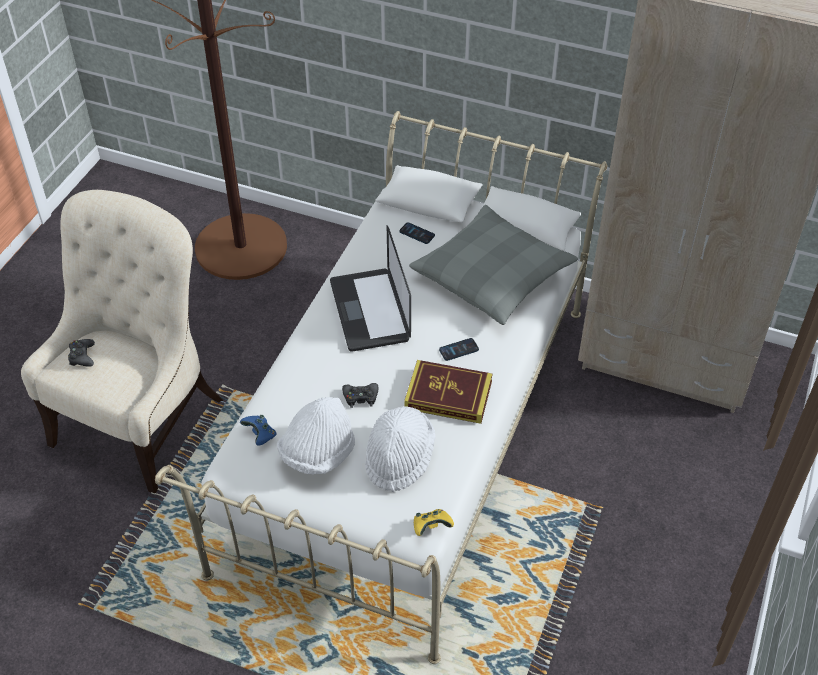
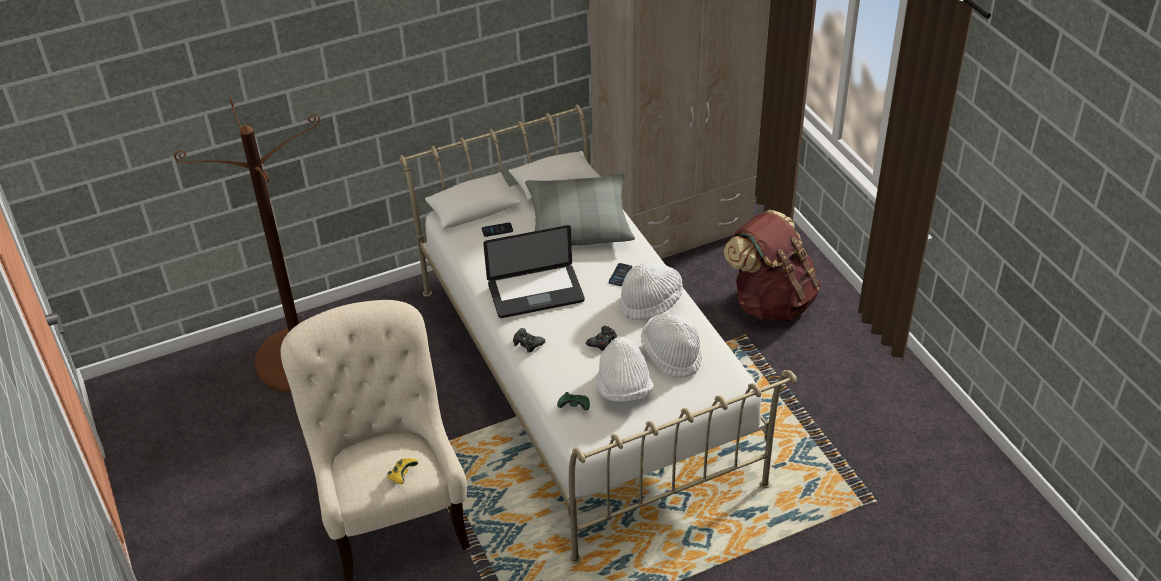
camera: 45 degrees left, 5 degrees down
black game controller [68,339,95,367] -> black game controller moved to [513,328,545,353]
blue game controller [240,415,277,445] -> green game controller [557,392,590,410]
laptop [330,225,411,352] -> laptop turned 45 degrees counterclockwise [483,225,585,318]
book [404,360,492,424] -> white hat [619,262,683,320]
yellow game controller [414,509,454,536] -> yellow game controller moved to [387,458,419,484]
none -> brown backpack [724,210,821,321]

